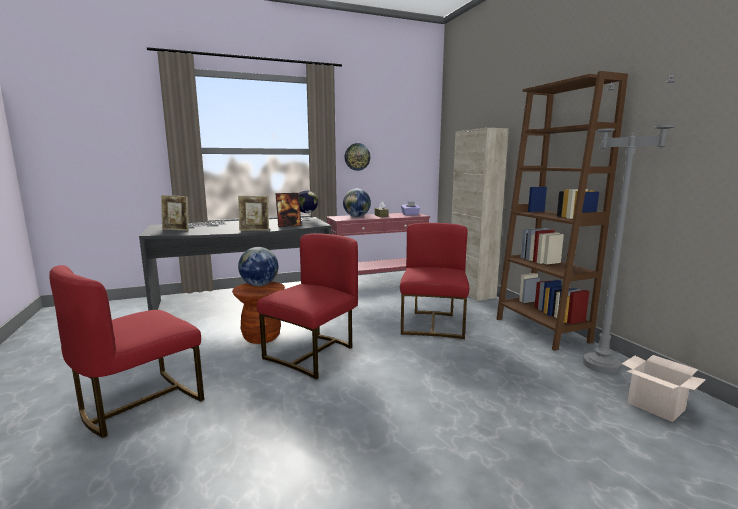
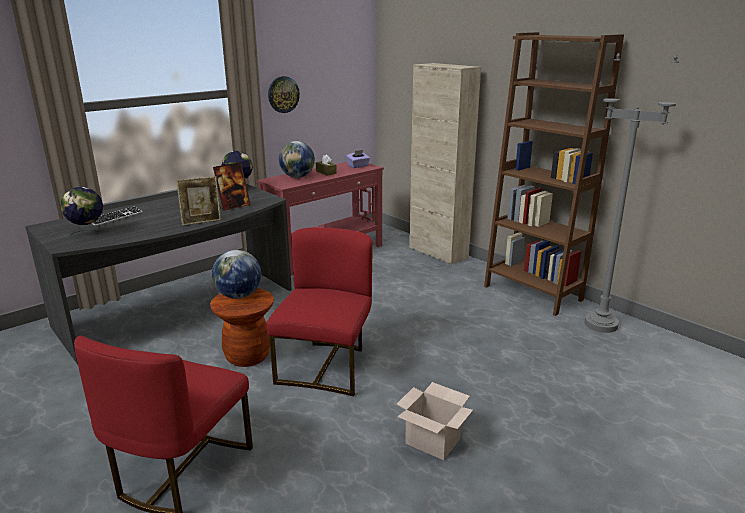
camera: 20 degrees left, 10 degrees up
picture frame [161,195,189,231] -> globe [61,187,103,235]
red chair [400,223,469,339] -> none
cardboard box [622,355,706,422] -> cardboard box moved to [397,382,473,460]

